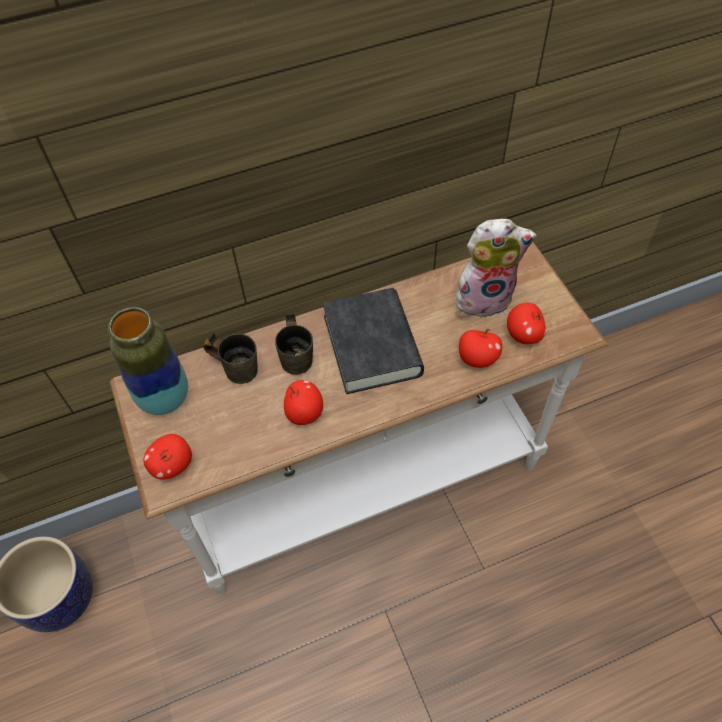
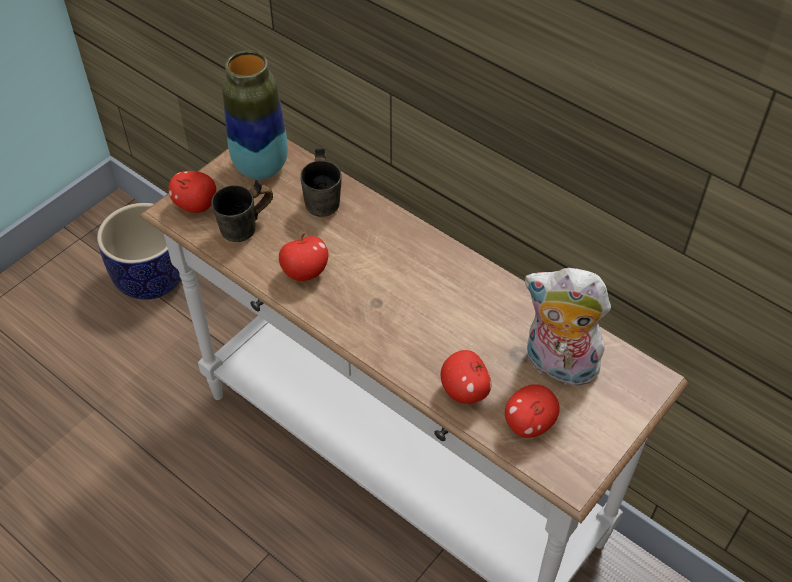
camera: 60 degrees right, 5 degrees down
grey mug [275,313,313,375] -> grey mug moved to [211,179,273,242]
black book [323,288,424,394] -> none
plush toy [456,219,536,319] -> plush toy turned 150 degrees clockwise [525,268,611,389]

